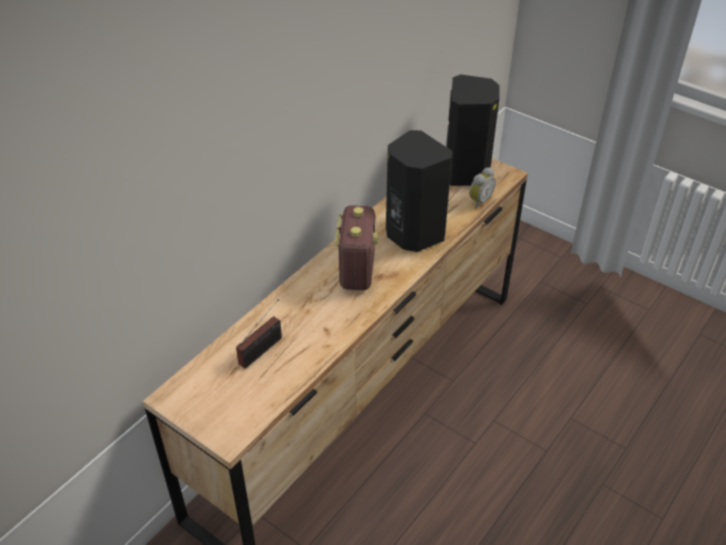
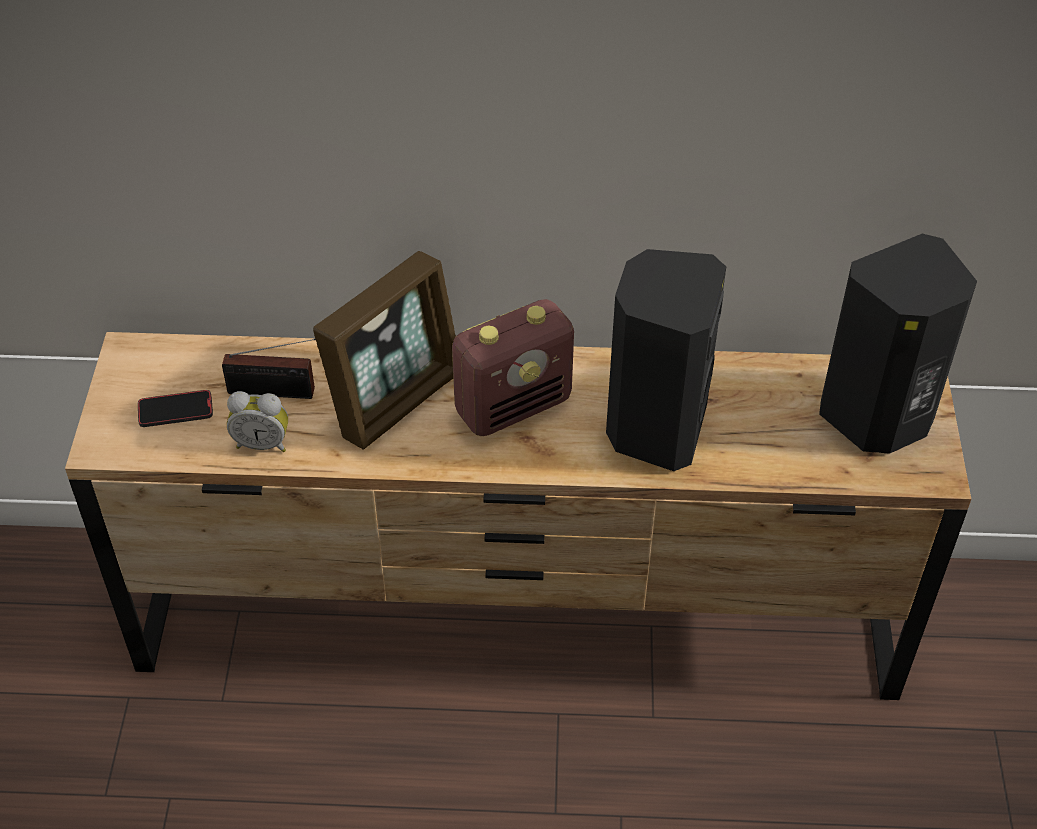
camera: 55 degrees right, 5 degrees up
alarm clock [469,167,496,209] -> alarm clock moved to [227,391,288,452]
none -> phone [138,390,213,427]
none -> picture frame [313,251,456,449]

